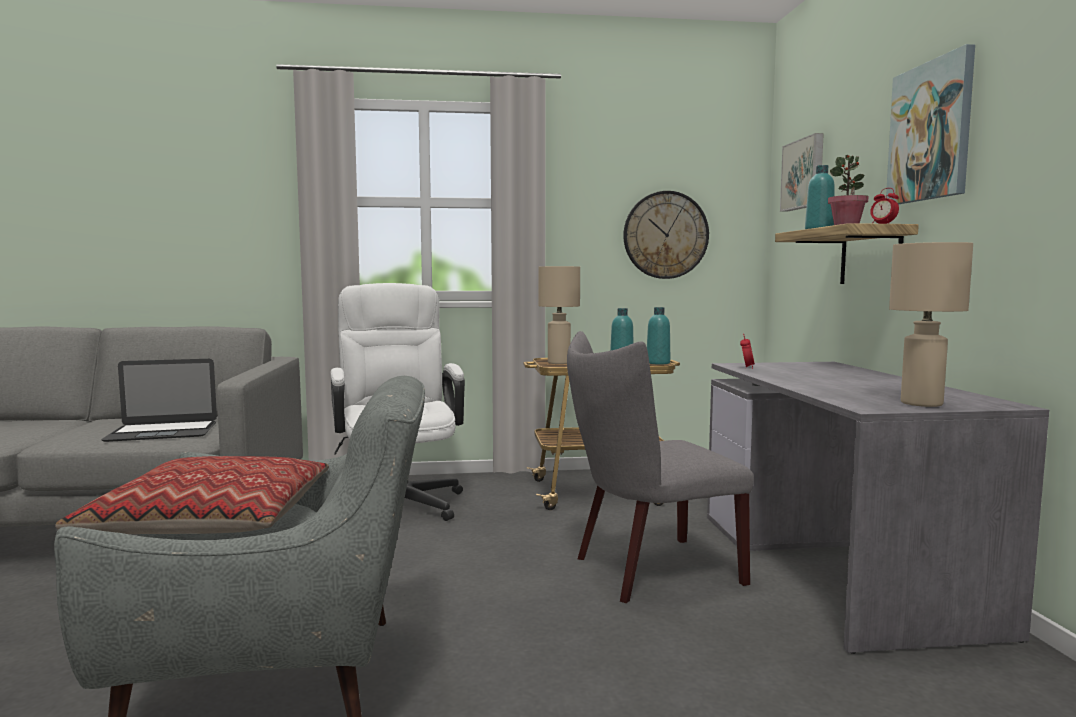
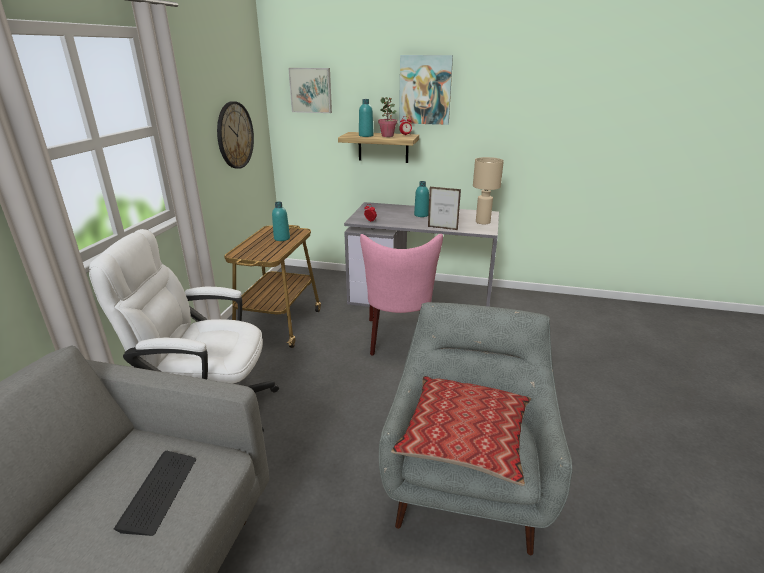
camera: 70 degrees left, 20 degrees up
laptop [101,359,217,442] -> keyboard [114,451,196,536]
beige table lamp [539,266,580,364] -> none
grey chair [567,331,754,603] -> pink chair [360,234,443,356]
turquoise bottle [647,307,670,365] -> turquoise bottle moved to [414,181,429,217]
none -> picture frame [428,187,461,230]

